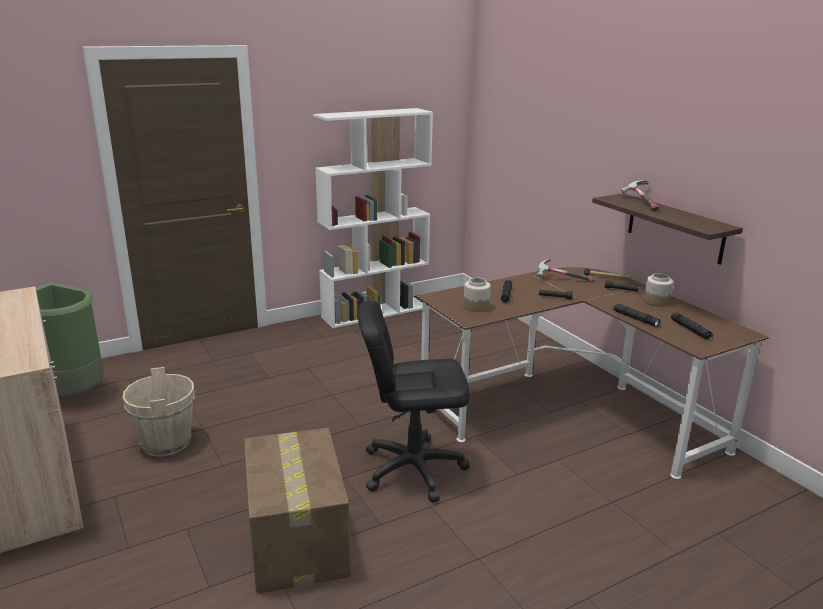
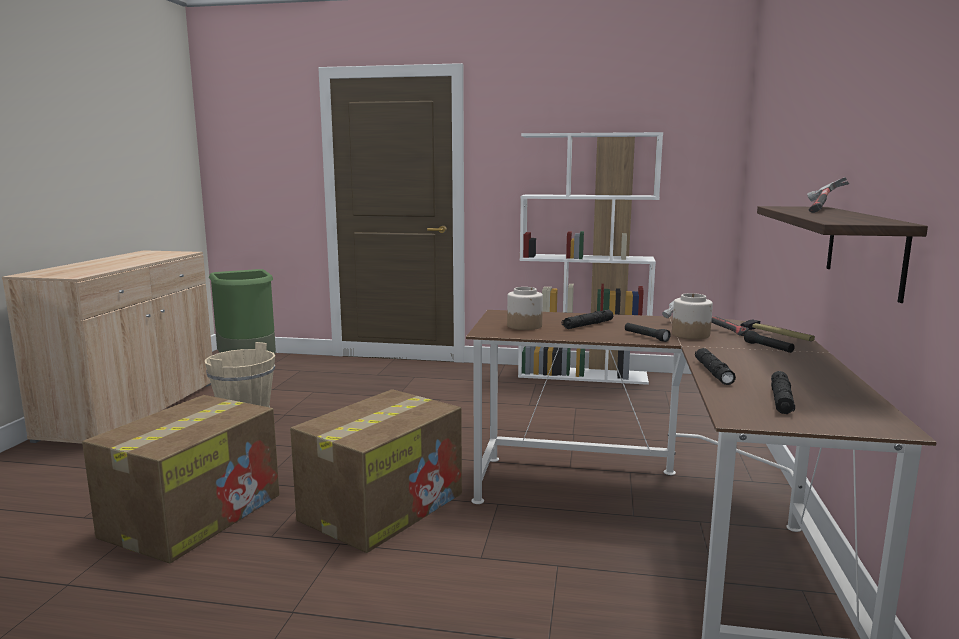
camera: 40 degrees right, 10 degrees down
black office chair [358,301,470,502] -> cardboard box [290,389,462,553]
jar [644,273,674,307] -> jar moved to [672,293,713,339]

